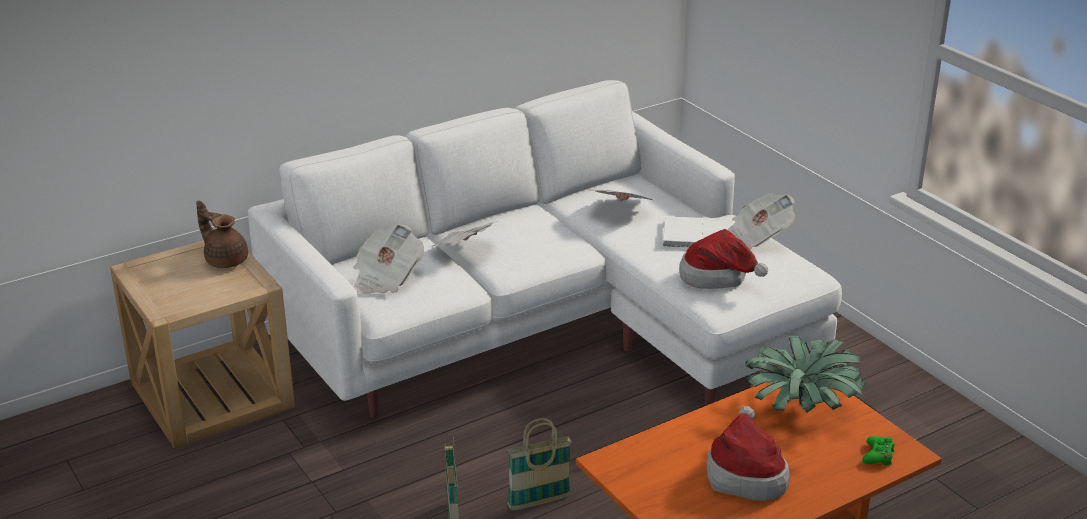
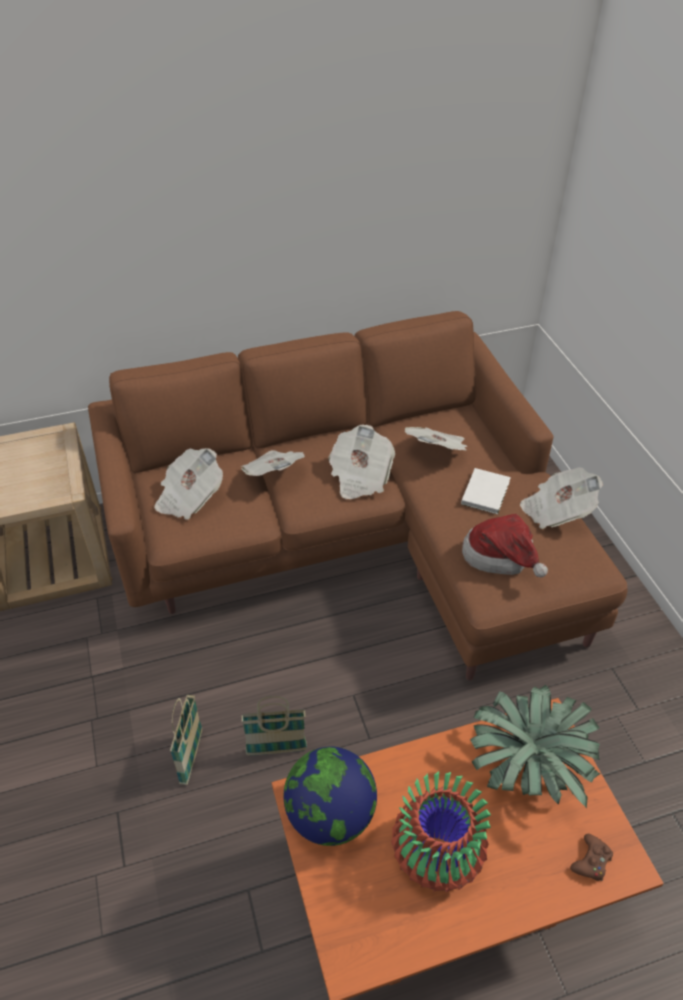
camera: 15 degrees right, 15 degrees up
brown teapot [196,201,248,268] -> none
white sofa [247,80,842,419] -> brown sofa [88,311,627,681]
hat [707,406,790,501] -> vase [391,771,491,893]
green game controller [862,436,895,465] -> brown game controller [570,834,613,881]
none -> globe [284,746,377,846]
none -> newspaper [328,425,395,499]

